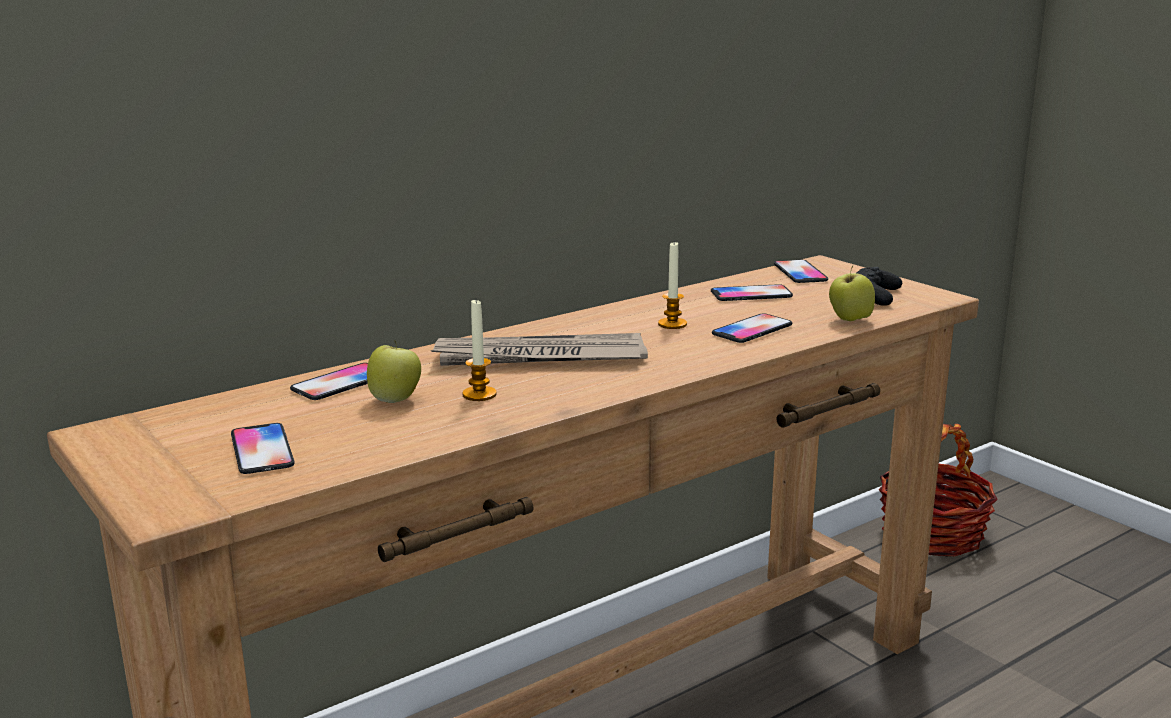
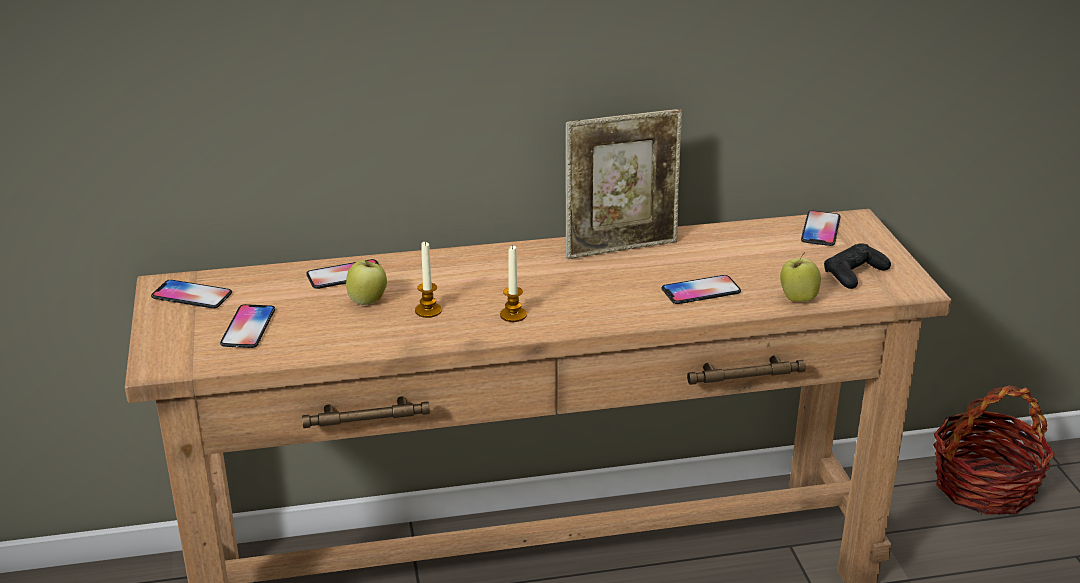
camera: 25 degrees right, 10 degrees up
newspaper [431,333,648,366] -> none
candle [658,242,687,329] -> candle moved to [500,245,527,322]
phone [711,284,793,301] -> phone moved to [151,280,232,309]
none -> picture frame [565,109,682,259]

